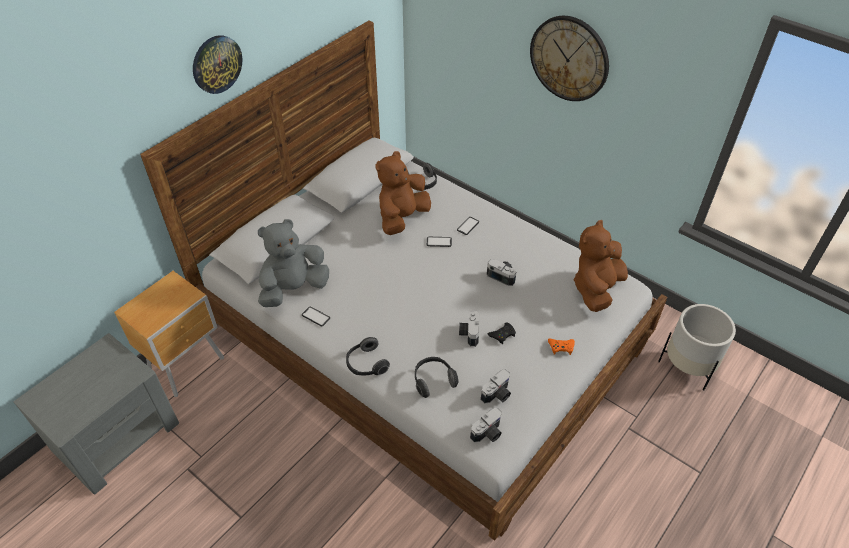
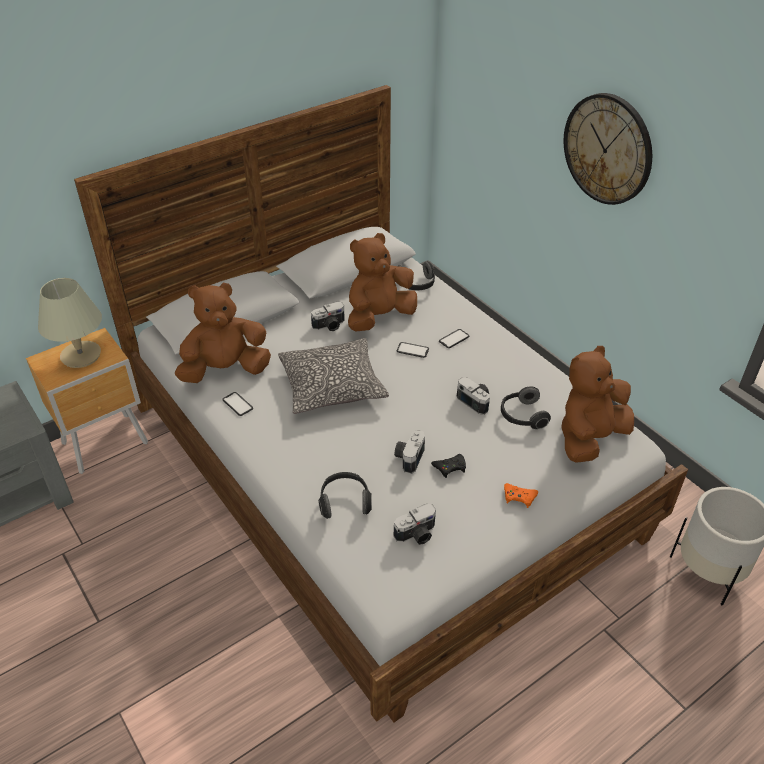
camera: 15 degrees right, 5 degrees down
wall clock [193,35,242,94] -> none
grey plush toy [258,219,329,307] -> brown plush toy [175,282,271,383]
headphones [346,337,390,375] -> headphones moved to [501,386,551,429]
camera [470,408,502,442] -> camera moved to [311,302,345,331]
none -> beige table lamp [38,278,102,368]
none -> pillow [278,338,389,414]

